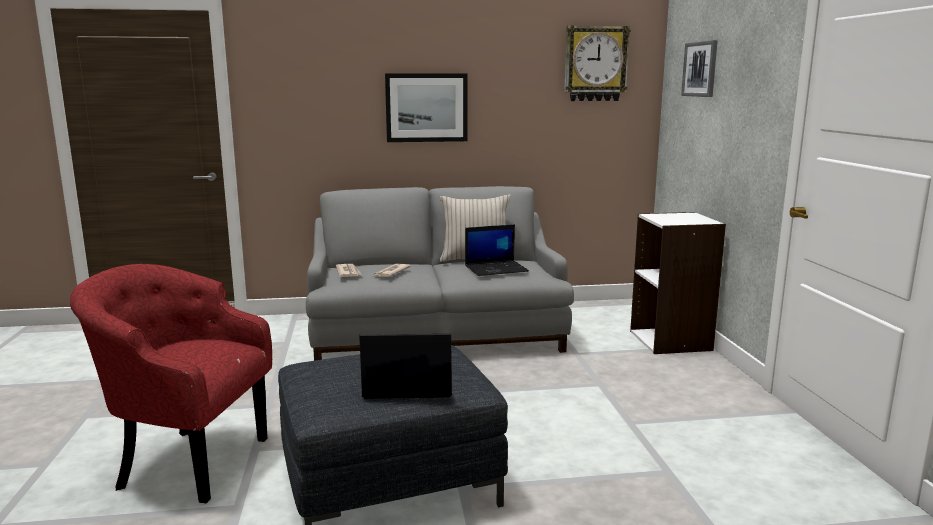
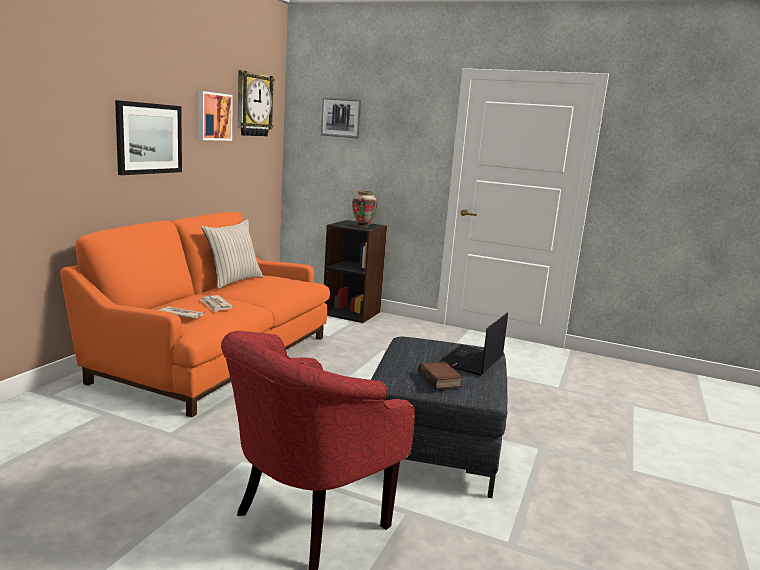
camera: 60 degrees left, 0 degrees up
grey sofa [306,186,574,361] -> orange sofa [60,212,330,417]
laptop [465,224,529,276] -> none
white bookcase [630,212,726,354] -> black bookcase [324,220,387,323]
none -> picture [198,91,233,141]
none -> vase [352,191,378,228]
none -> book [418,361,463,389]

